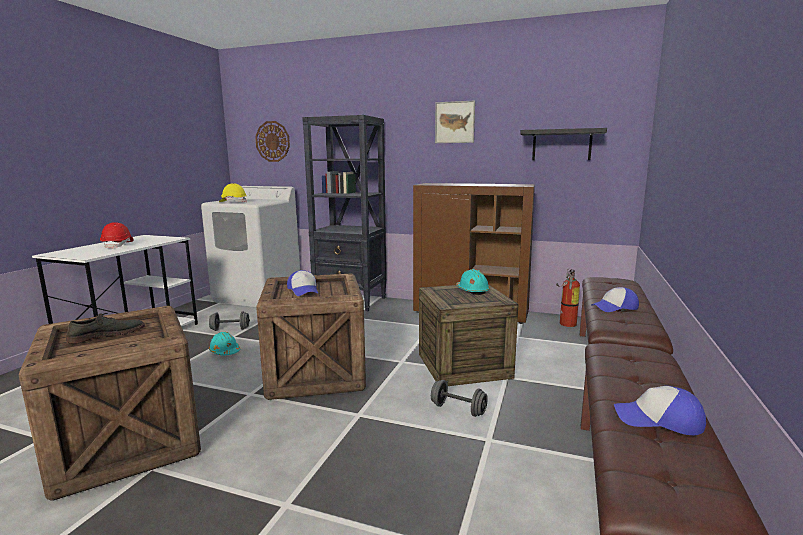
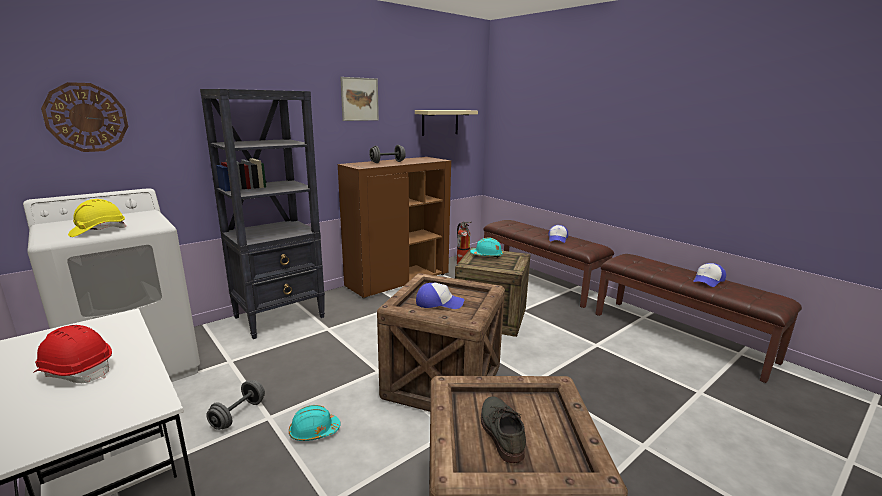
camera: 60 degrees left, 5 degrees up
grey dumbbell [431,380,488,417] -> grey dumbbell moved to [369,145,406,163]
black shelf [520,128,607,160] -> beige shelf [415,110,478,136]

